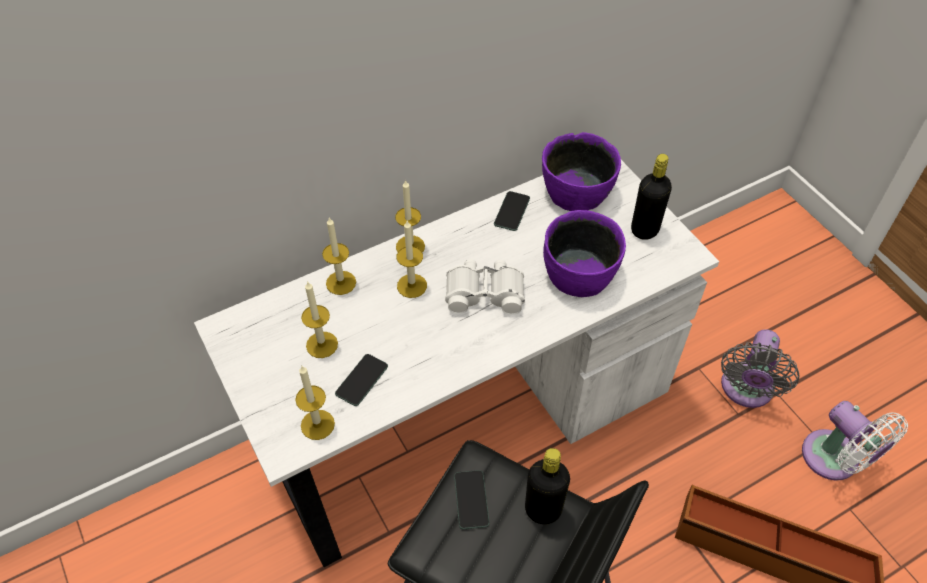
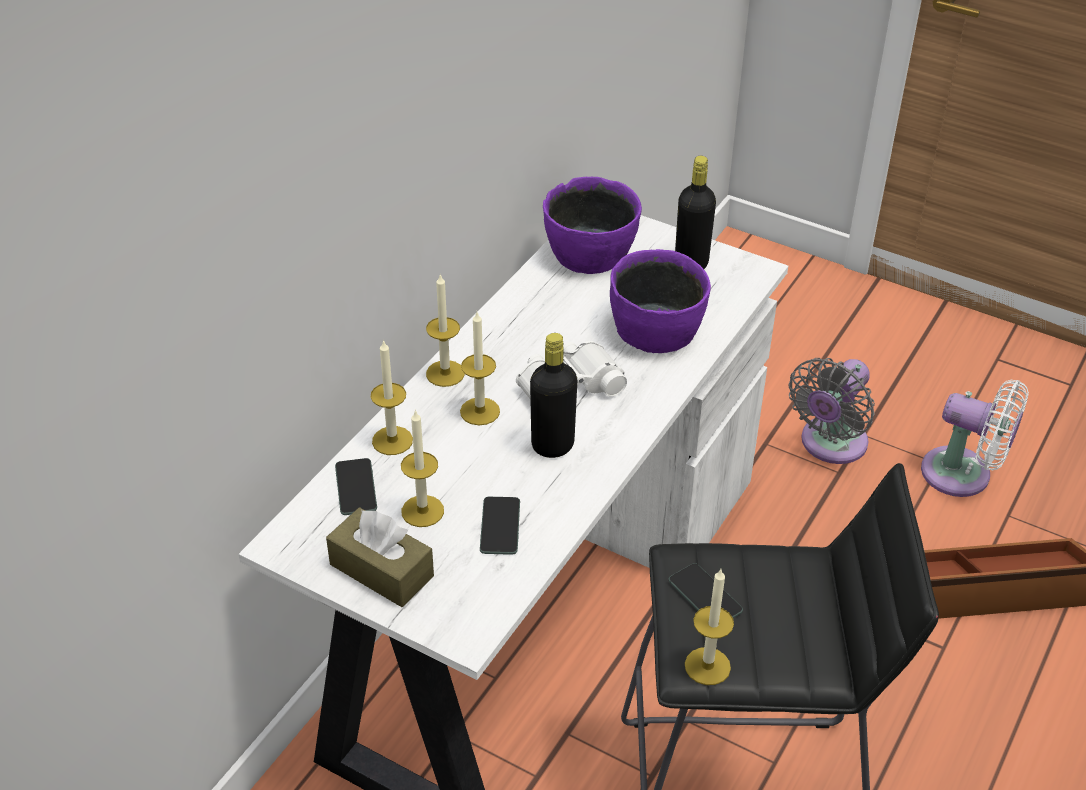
camera: 30 degrees left, 10 degrees down
candle [295,365,335,440] -> candle moved to [685,569,734,685]
phone [494,191,530,231] -> phone moved to [335,458,377,515]
black bottle [525,448,570,524] -> black bottle moved to [530,333,578,458]
grey fan [721,329,799,408] -> grey fan turned 45 degrees clockwise [789,358,875,464]
none -> brown tissue box [326,507,434,607]

